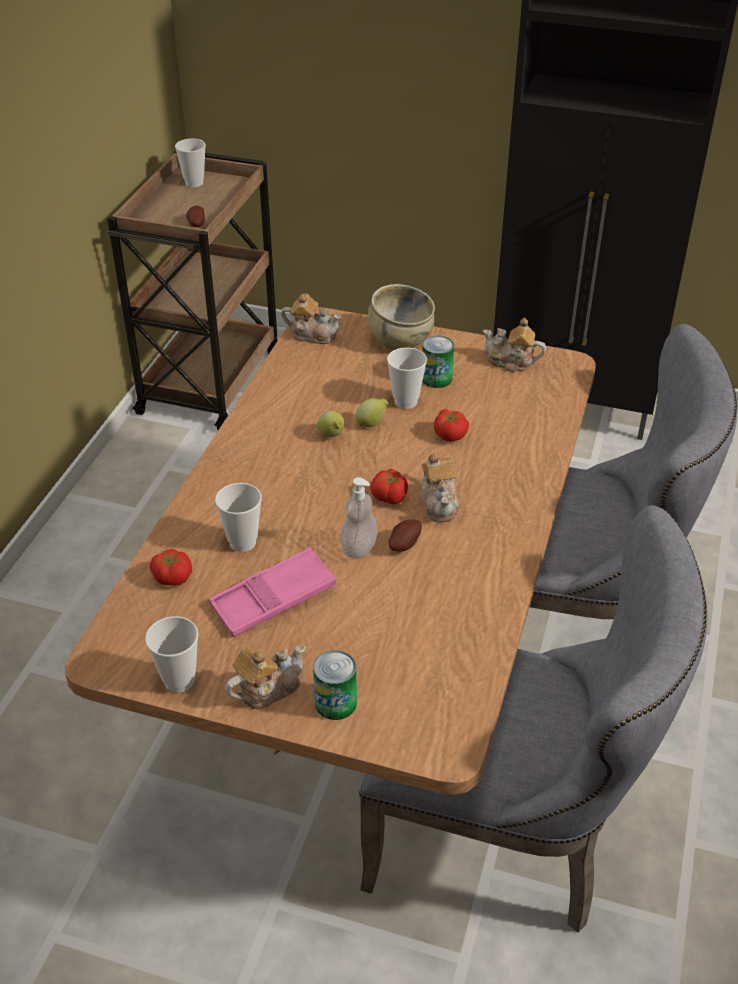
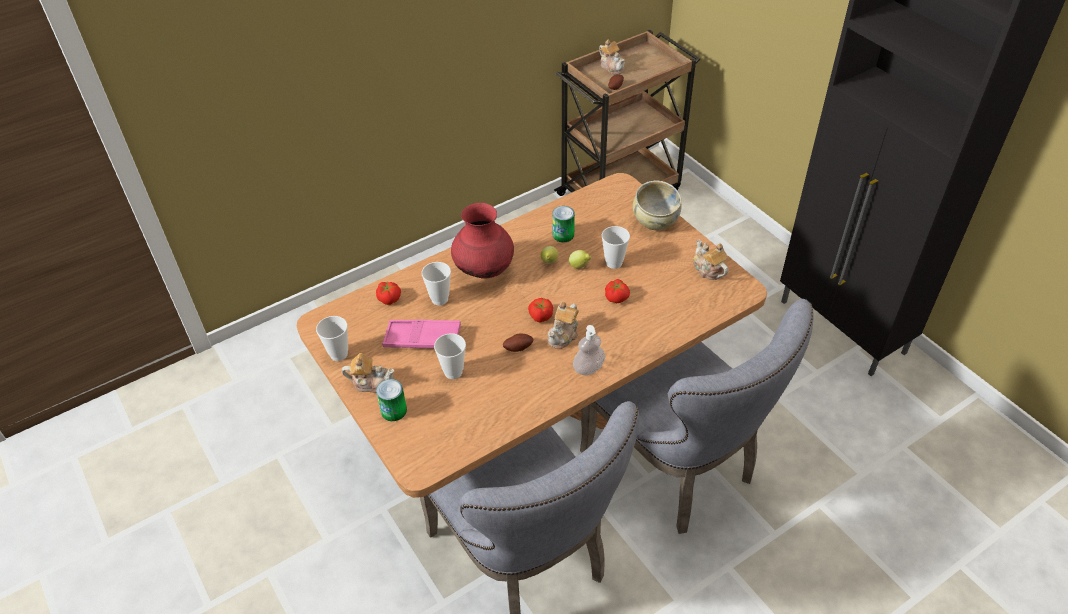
camera: 40 degrees right, 5 degrees up
cup [175,139,206,187] -> cup moved to [434,333,466,379]
teapot [281,293,341,344] -> teapot moved to [599,40,625,75]
soap dispenser [340,477,378,559] -> soap dispenser moved to [573,325,605,375]
can [422,336,454,388] -> can moved to [552,206,575,242]
none -> red vase [451,203,514,279]

